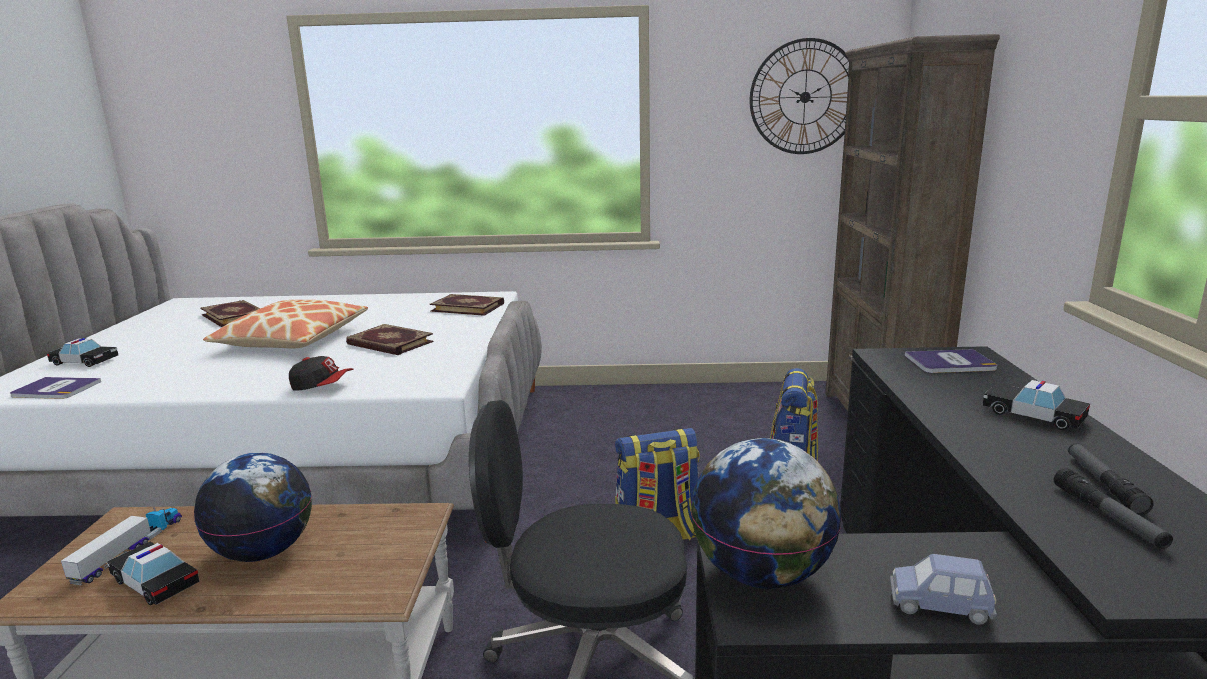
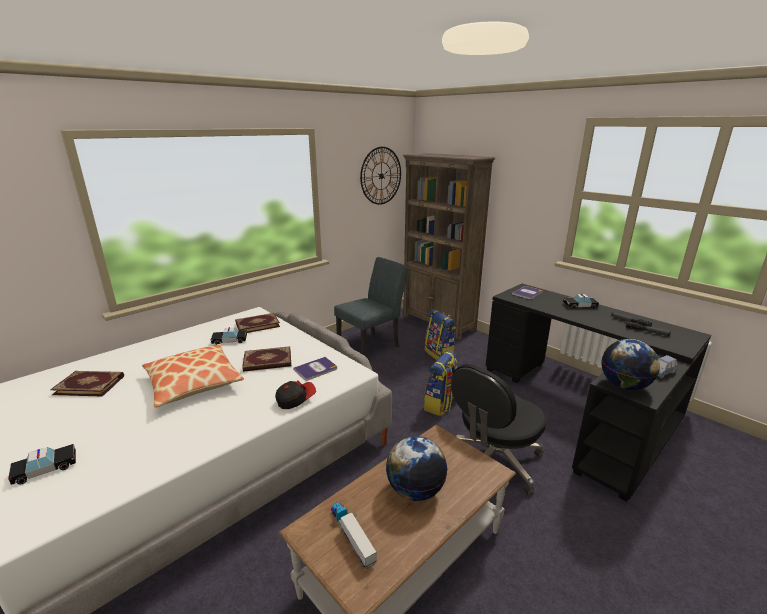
camera: 45 degrees left, 5 degrees up
book [10,377,101,399] -> book moved to [293,357,337,380]
toy car [107,542,200,605] -> toy car moved to [211,327,247,345]
none -> grey chair [334,257,409,357]

